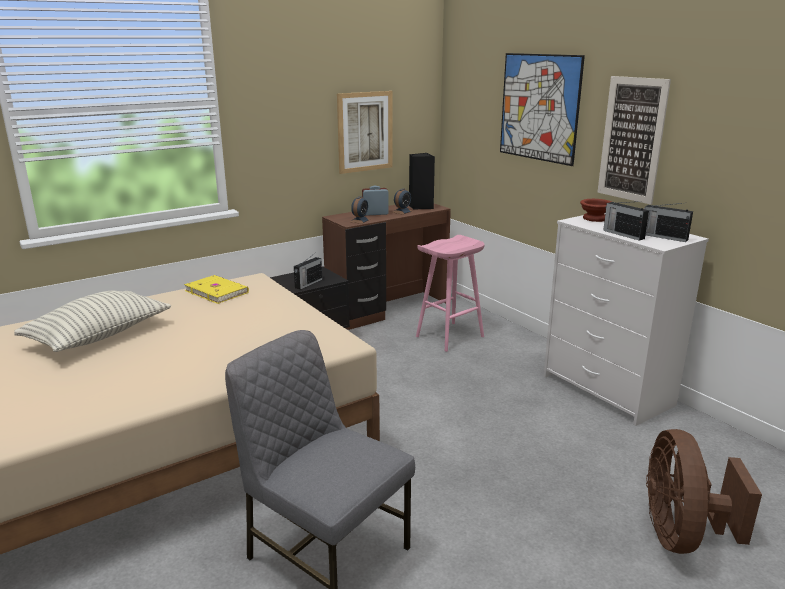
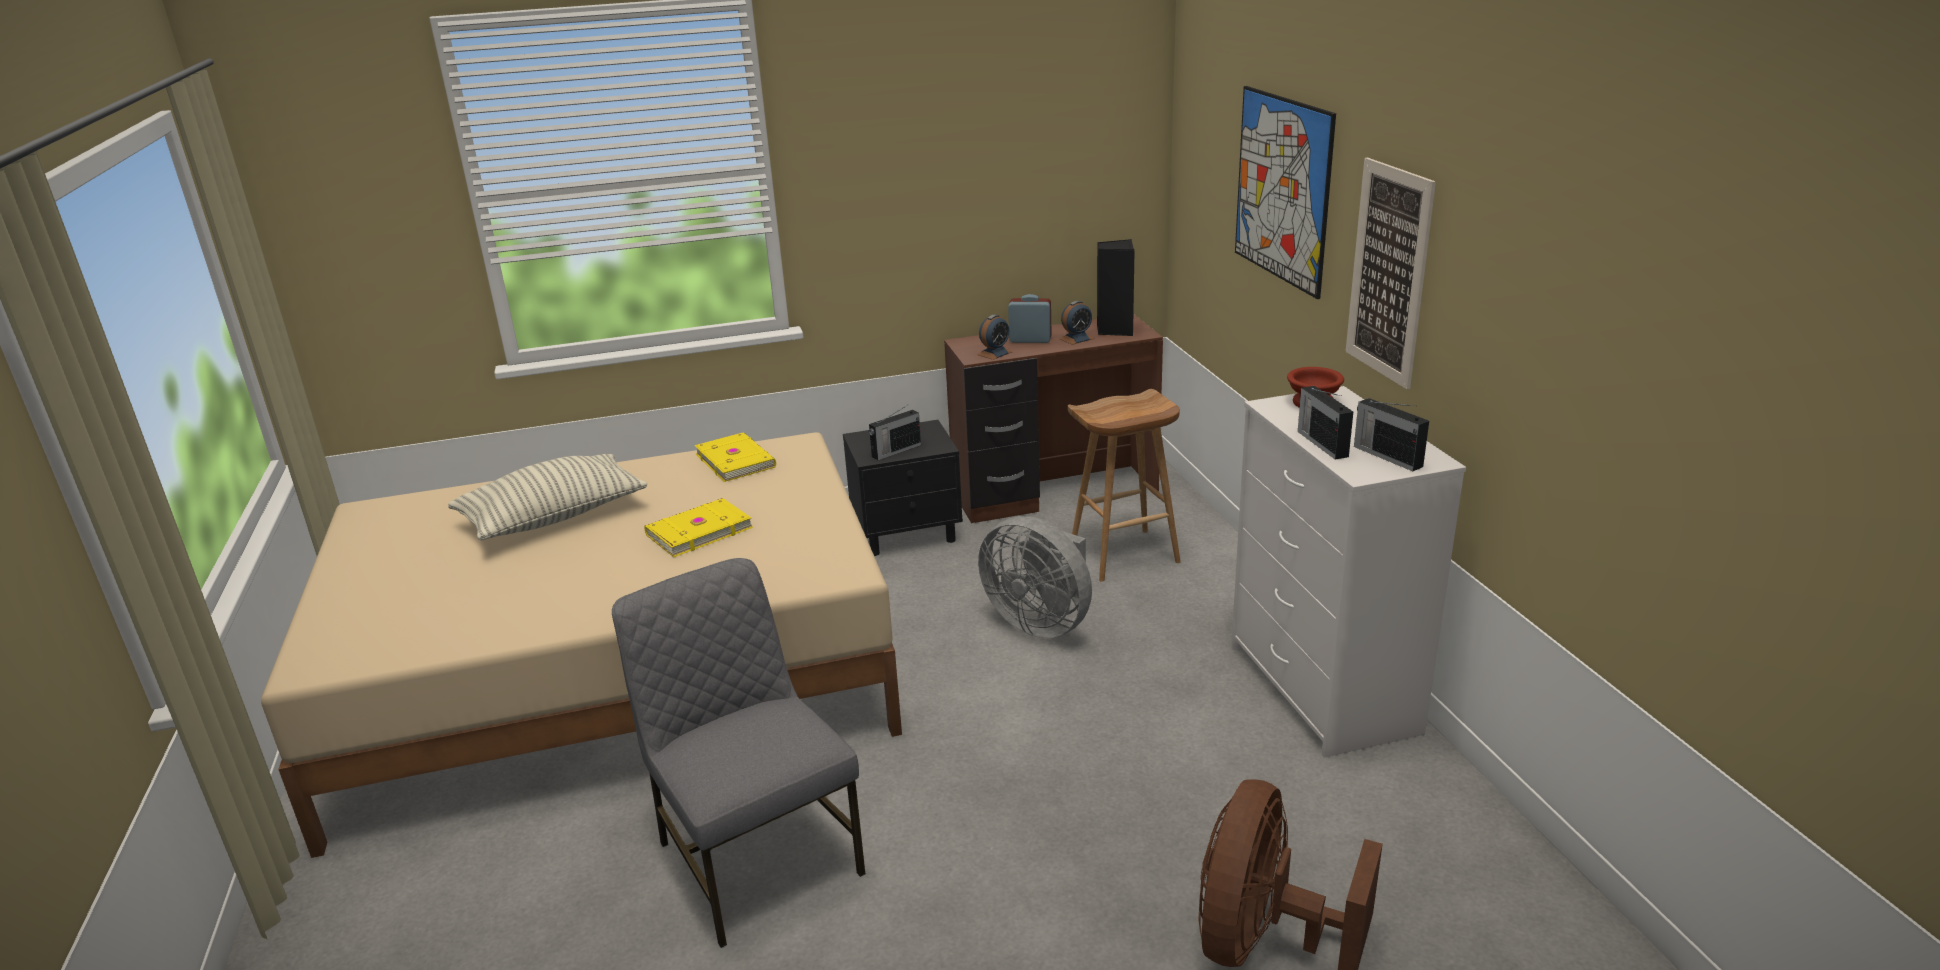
camera: 20 degrees right, 5 degrees up
picture [337,91,393,174] -> none
pink stool [416,235,485,352] -> brown stool [1068,389,1181,582]
none -> yellow book [644,498,753,557]
none -> grey fan [978,516,1092,638]

